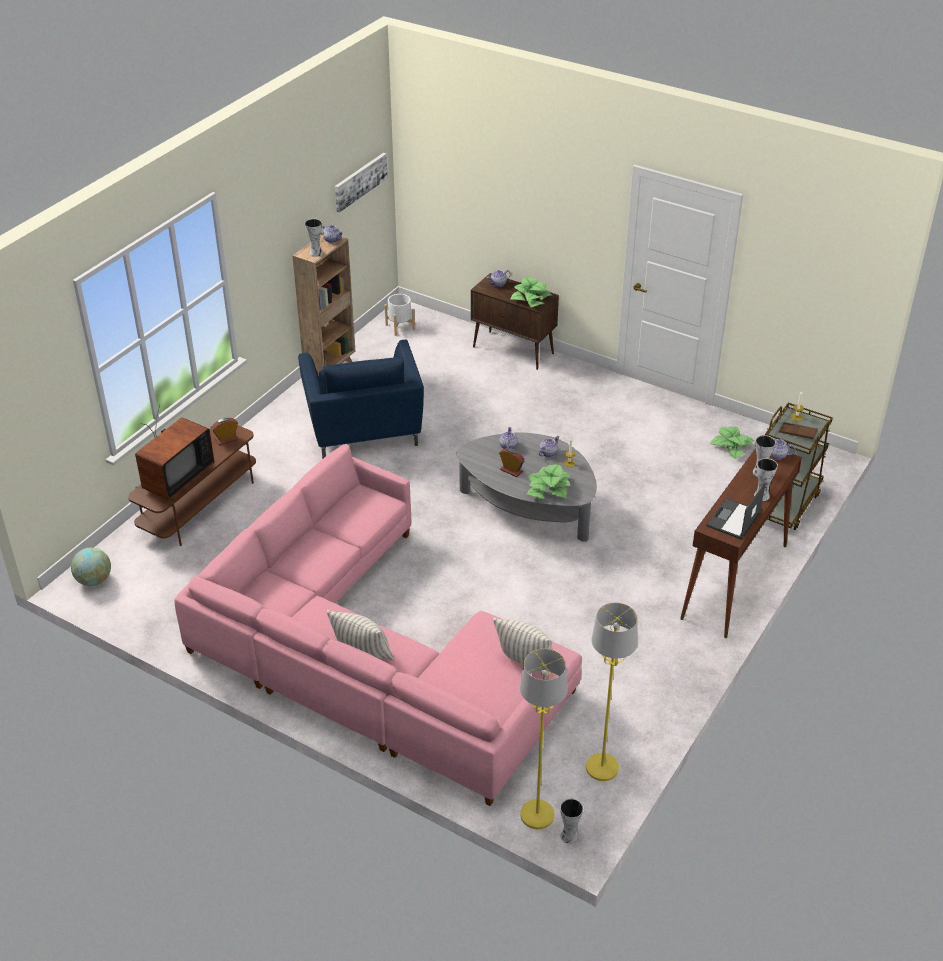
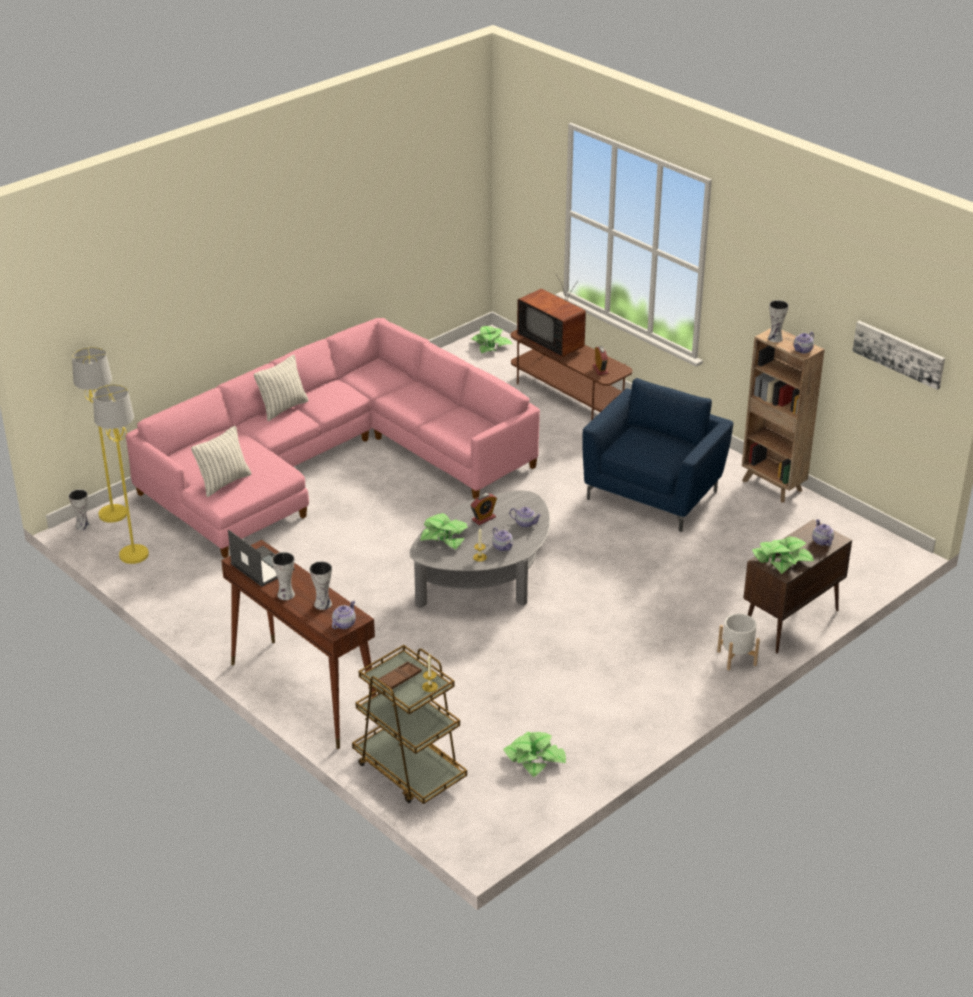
camera: 105 degrees right, 5 degrees down
globe [71,548,111,586] -> potted plant [471,326,512,353]
blue armchair [298,339,424,459] -> blue armchair turned 120 degrees clockwise [583,378,733,532]
white planter [385,294,415,336] -> white planter moved to [717,614,760,670]

